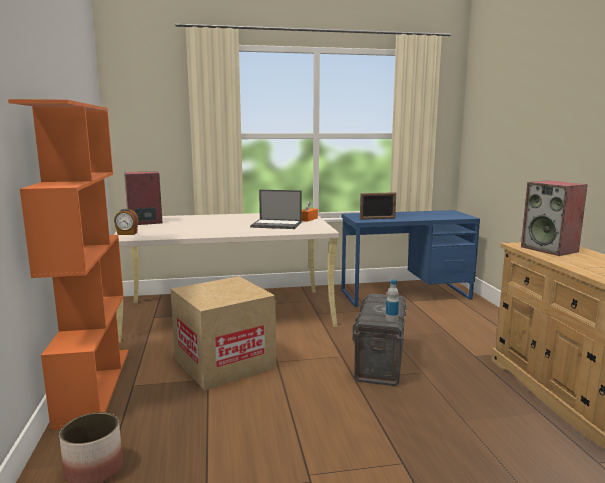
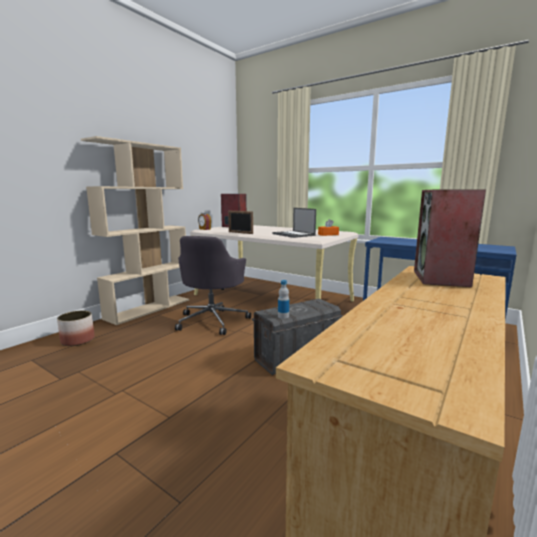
camera: 45 degrees right, 0 degrees up
orange bookcase [8,99,128,430] -> beige bookcase [81,136,189,325]
cardboard box [171,276,276,391] -> grey office chair [175,236,251,335]
picture frame [360,192,396,220] -> picture frame moved to [228,211,253,234]

